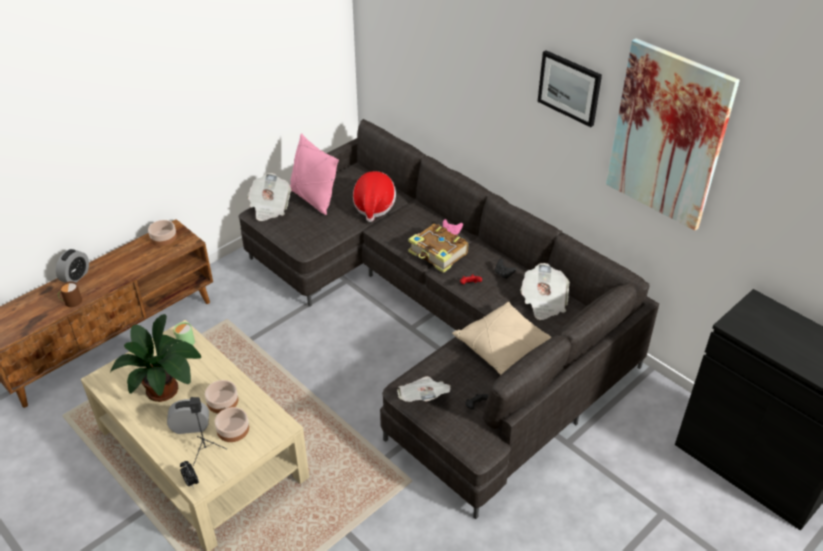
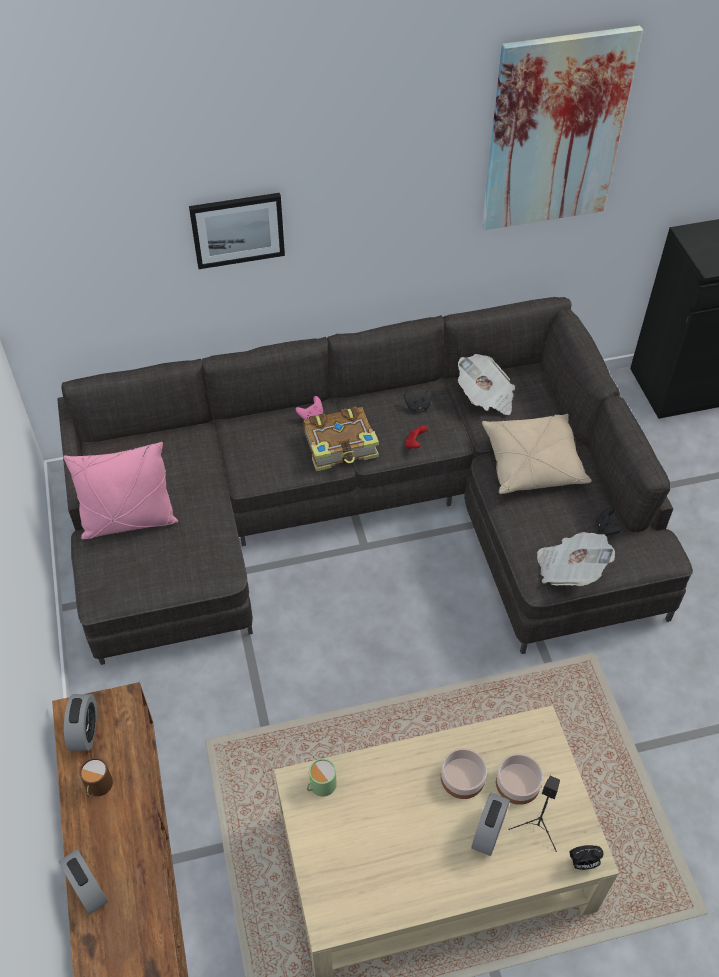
camera: 60 degrees left, 10 degrees up
brown mug [58,281,82,307] -> brown mug moved to [79,758,113,797]
potted plant [110,314,201,402] -> none
bowl [148,220,177,246] -> alarm clock [64,694,97,751]
newspaper [247,173,291,221] -> none
hat [353,171,396,222] -> none
picture [537,50,602,127] -> picture moved to [189,193,285,269]

